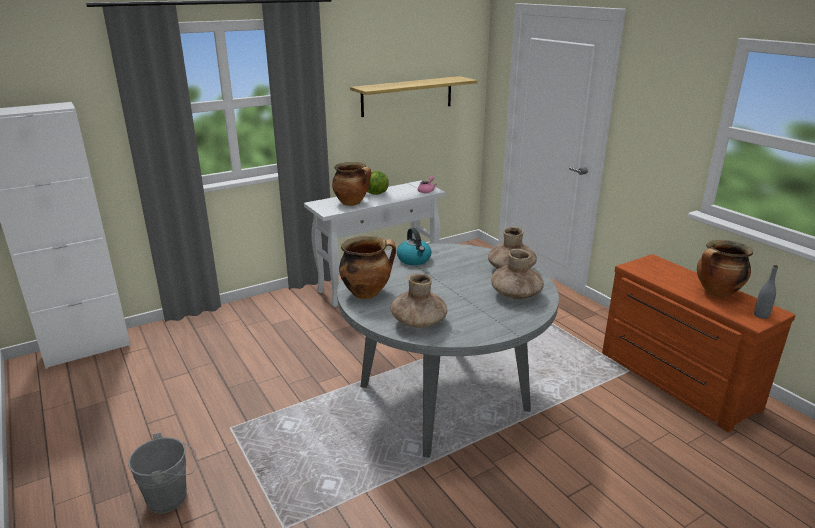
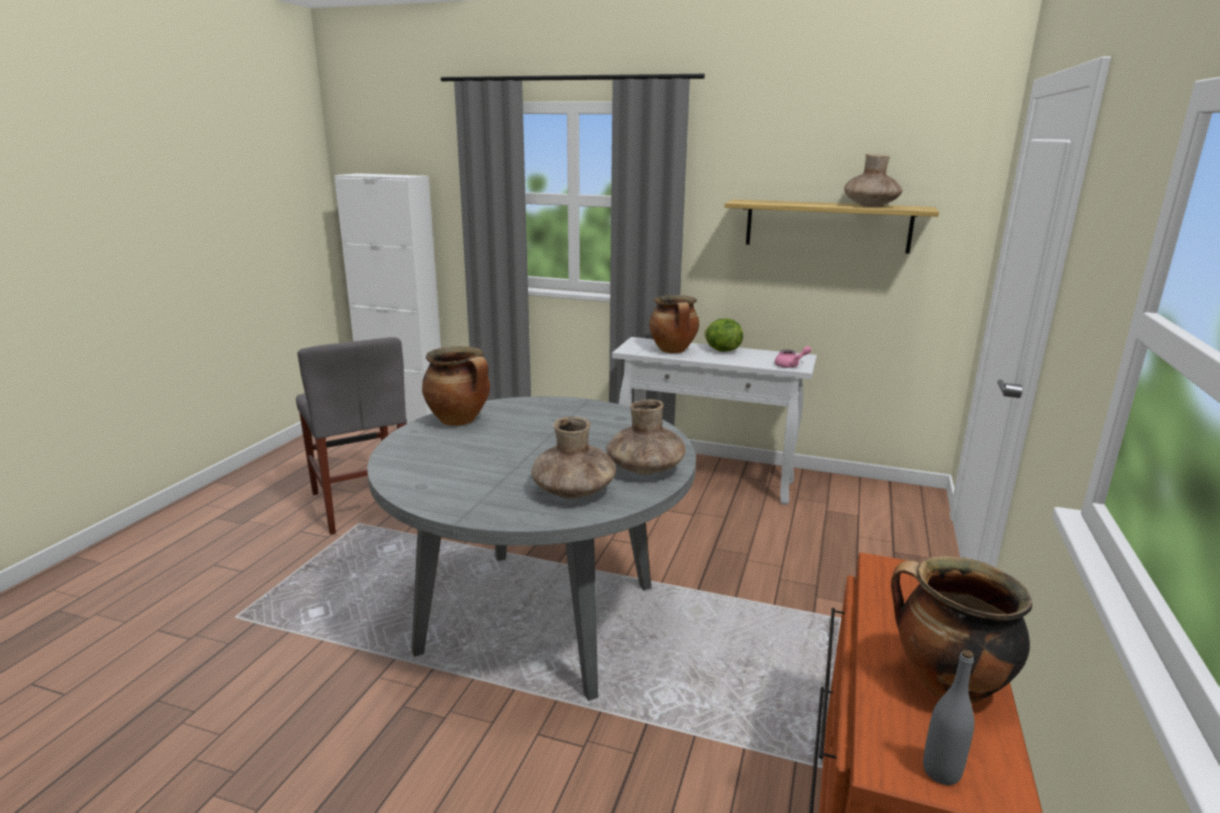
camera: 50 degrees right, 5 degrees down
grey bucket [128,433,198,513] -> none
brown vase [391,274,447,328] -> brown vase moved to [844,154,902,207]
kettle [397,228,431,265] -> none
none -> grey chair [296,337,407,535]

